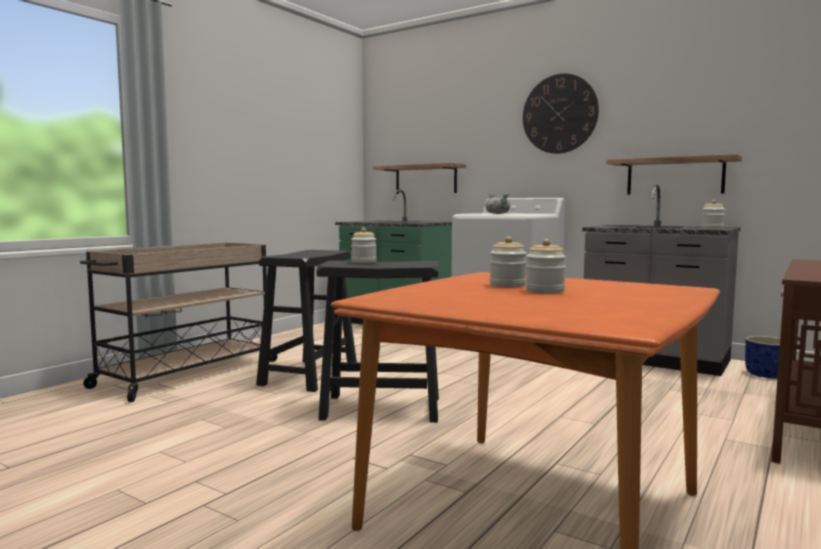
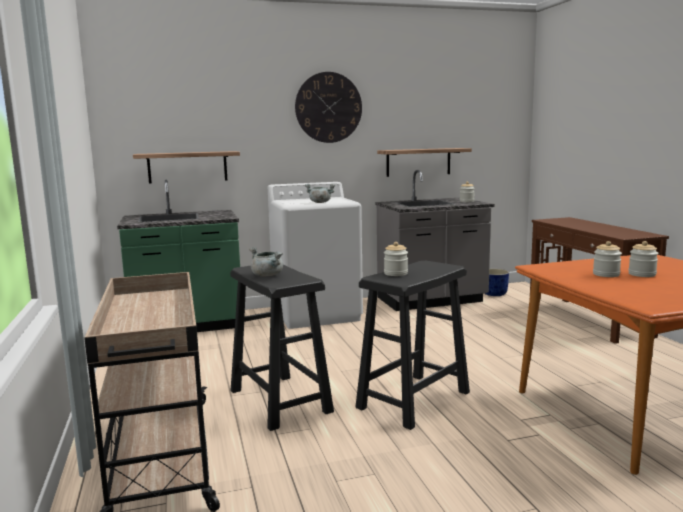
camera: 50 degrees left, 5 degrees up
none -> grey cooking pot [249,247,283,277]

